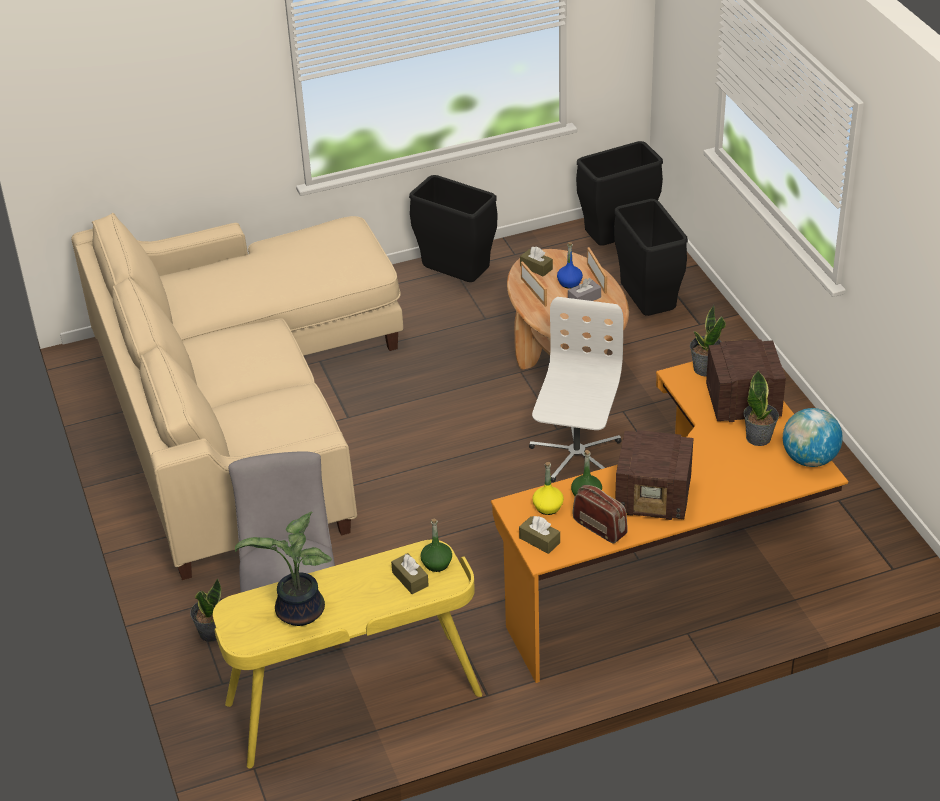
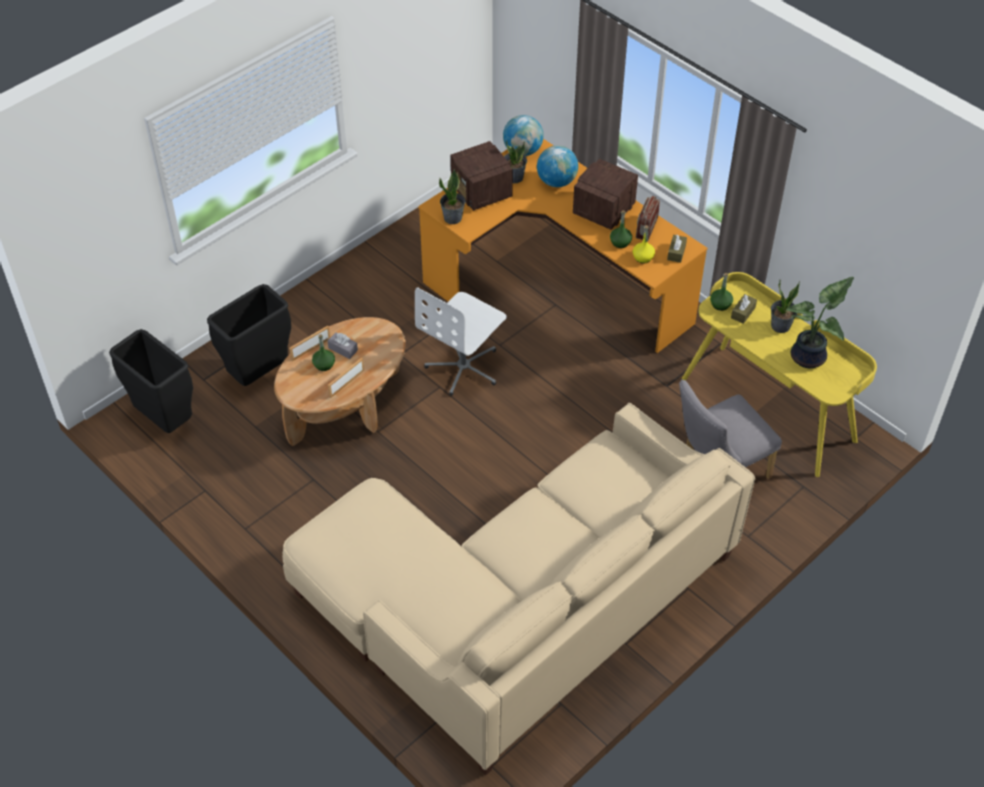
camera: 115 degrees left, 10 degrees up
potted plant [190,579,221,642] -> potted plant moved to [771,280,800,333]
black trash can [409,175,498,282] -> none
brown tissue box [520,247,553,277] -> none
white office chair [529,297,623,483] -> white office chair turned 45 degrees counterclockwise [415,287,507,396]
blue bottle [557,242,583,289] -> green bottle [312,334,335,371]
radio [615,430,693,520] -> radio turned 135 degrees counterclockwise [573,159,638,230]
none -> globe [537,145,578,187]

